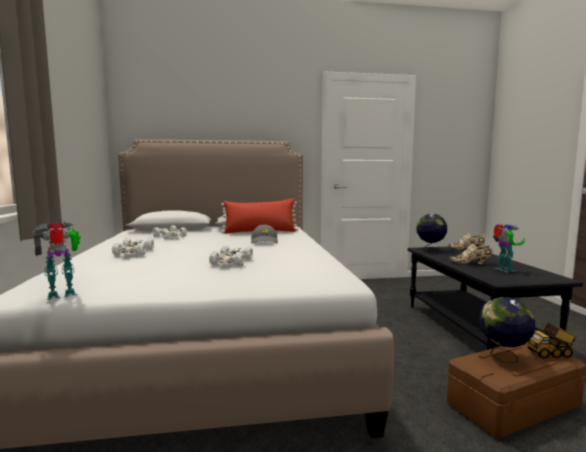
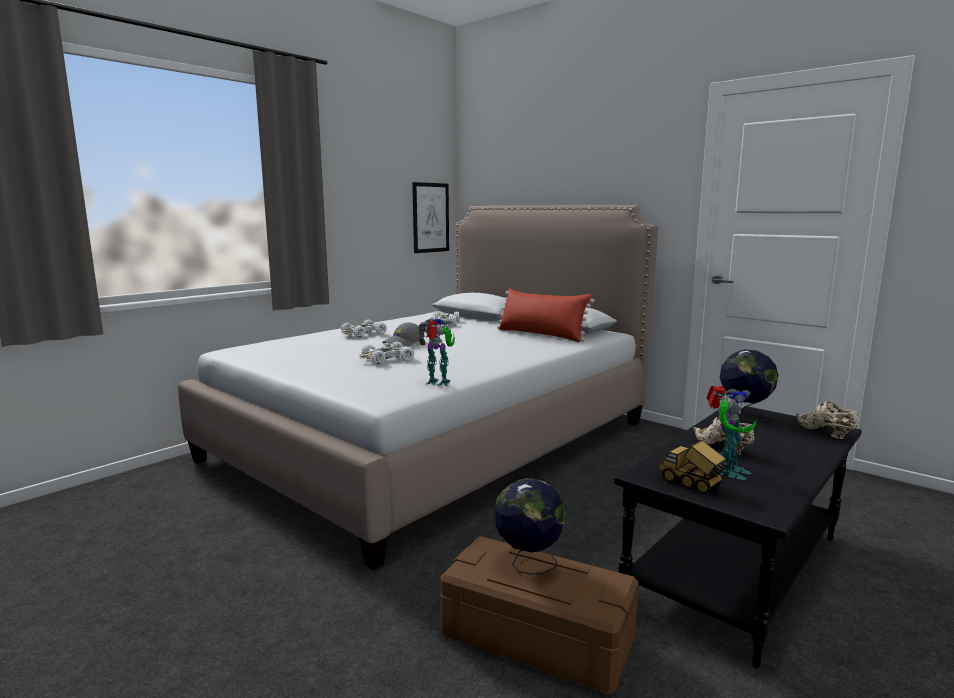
camera: 50 degrees right, 5 degrees up
toy robot [32,222,81,300] -> toy robot moved to [418,318,455,386]
grey cap [251,225,278,244] -> grey cap moved to [382,323,425,347]
toy truck [526,323,577,359] -> toy truck moved to [659,440,729,494]
none -> picture [412,182,449,253]

